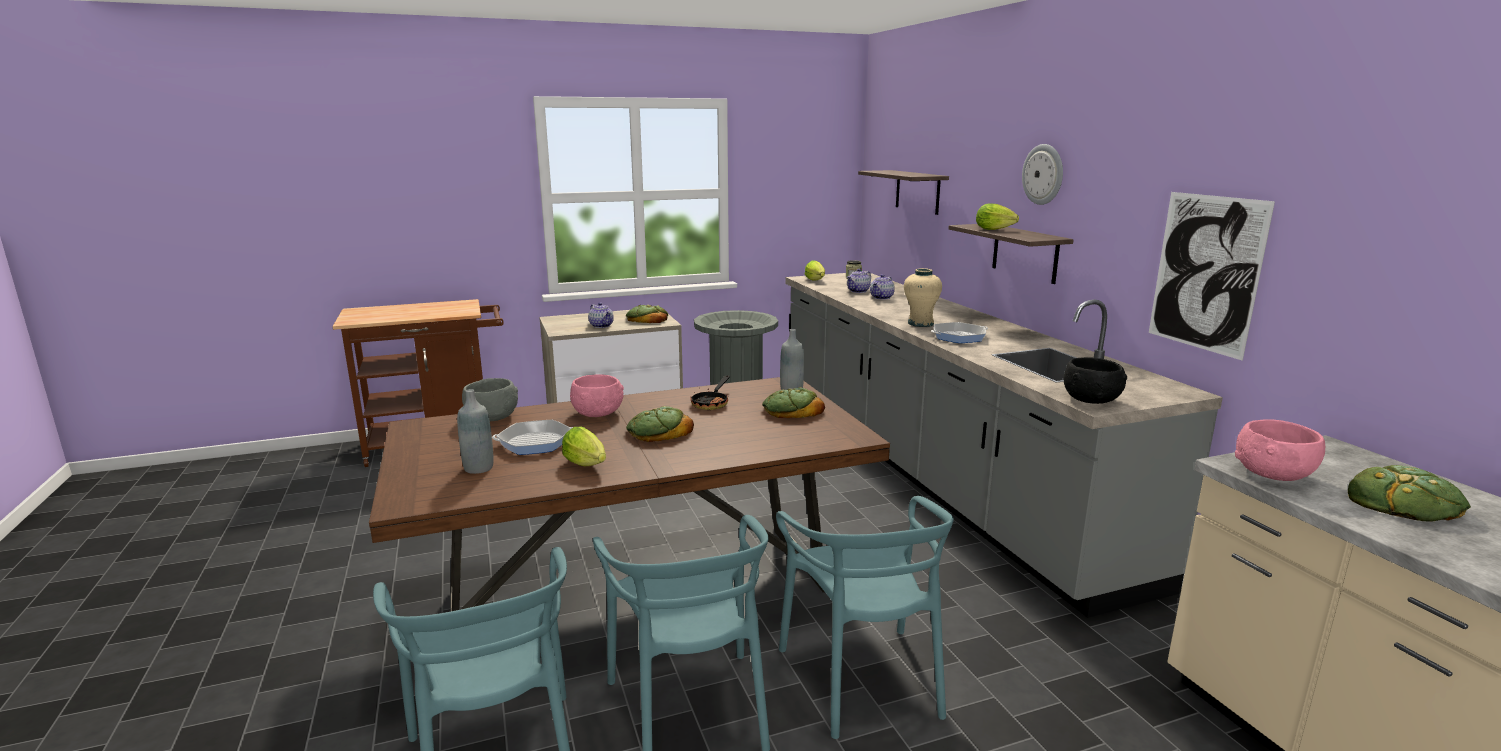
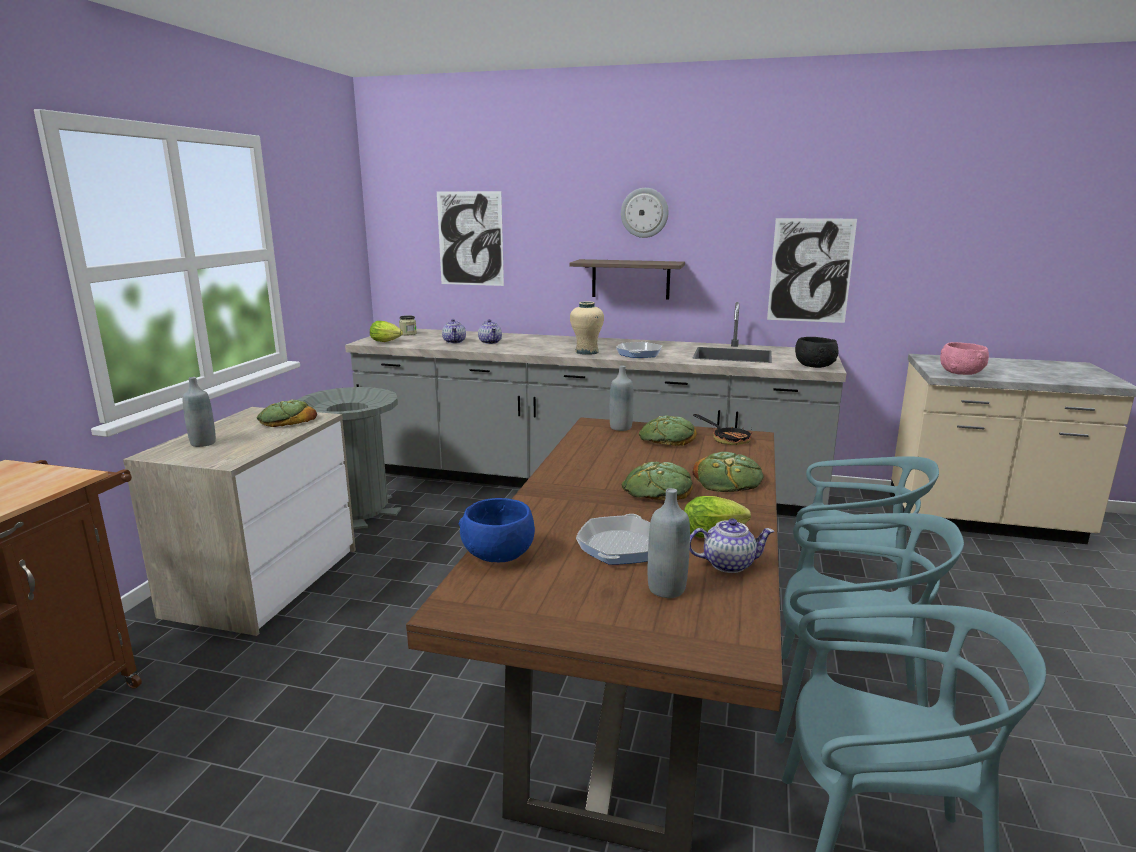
camera: 55 degrees left, 0 degrees up
grey bowl [462,378,518,421] -> blue bowl [459,498,535,562]
pink bowl [570,374,624,417] -> none
teapot [588,302,614,328] -> teapot moved to [690,518,774,573]
frying pan [690,375,730,410] -> frying pan moved to [693,414,752,445]
shelf [858,170,949,215] -> picture [437,191,504,286]
lettuce [976,203,1019,230] -> none
bread [1348,465,1471,522] -> bread moved to [692,452,764,492]
none -> grey bottle [183,377,216,447]

